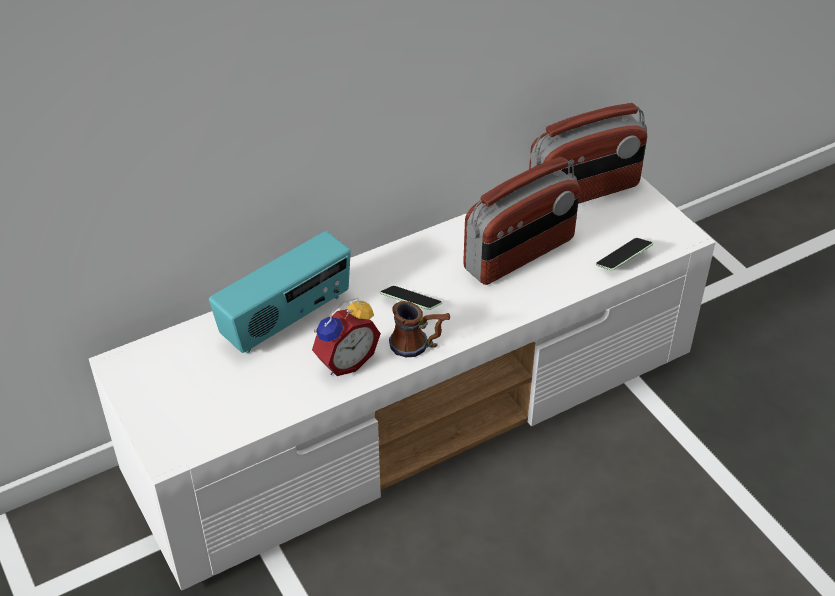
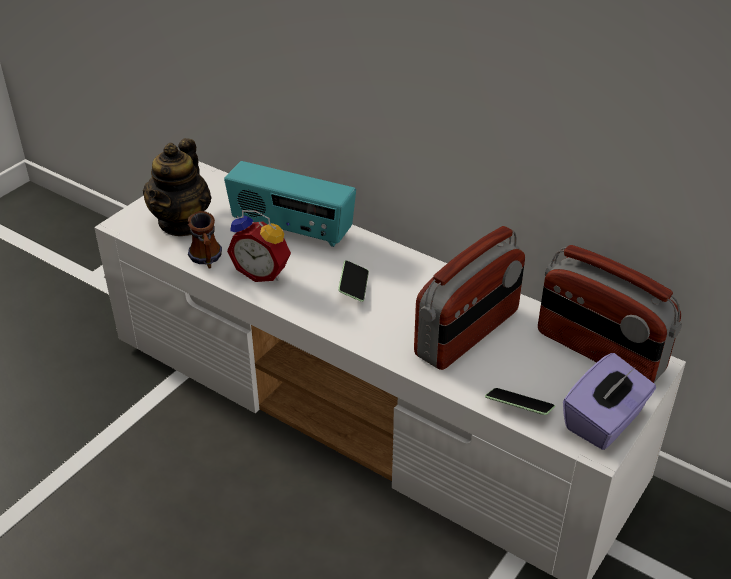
camera: 65 degrees right, 5 degrees down
mug [389,301,450,357] -> mug moved to [188,211,222,269]
radio [463,157,580,285] -> radio turned 75 degrees counterclockwise [414,226,525,370]
none -> teapot [143,138,212,236]
none -> purple tissue box [563,353,656,450]

